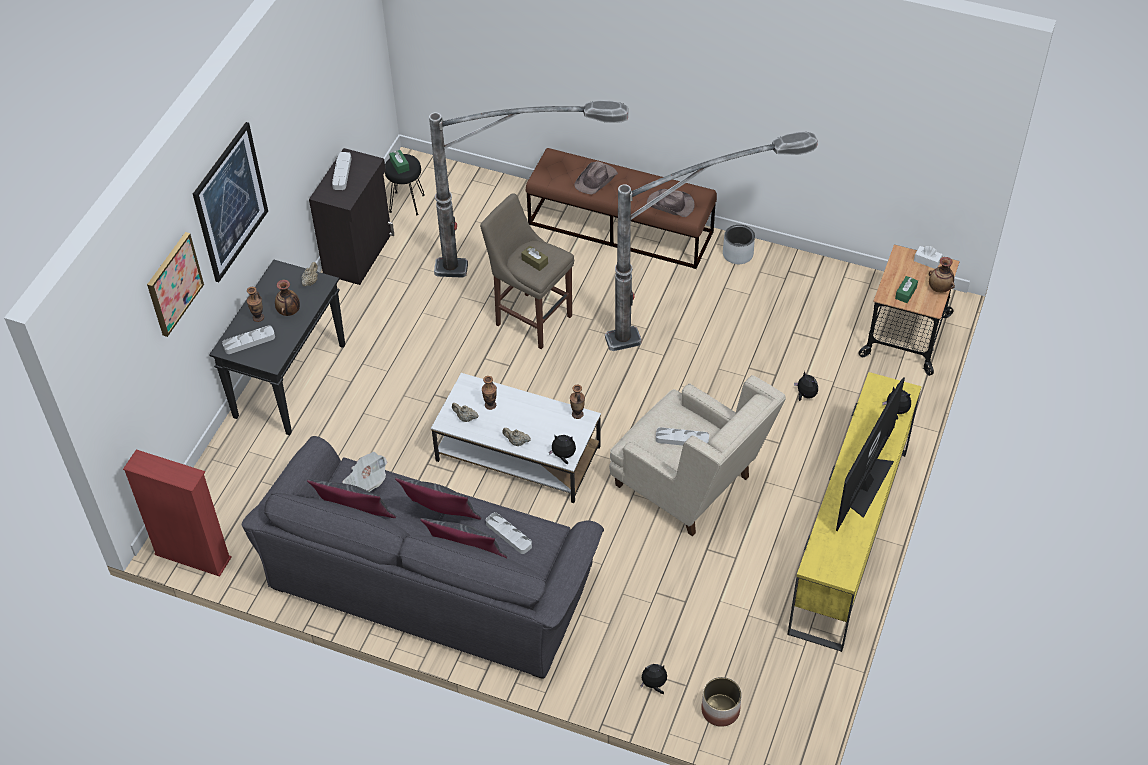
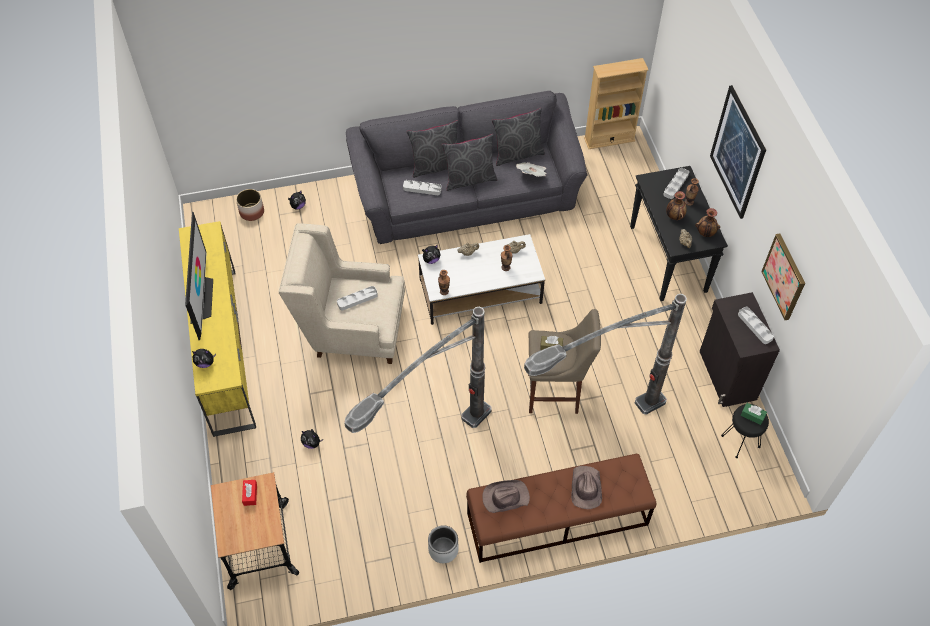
camera: 145 degrees right, 5 degrees up
red bookcase [123,449,232,577] -> beige bookcase [584,58,648,149]
picture [147,232,204,337] -> picture moved to [761,233,805,320]
green tissue box [895,276,918,303] -> red tissue box [242,480,257,506]
white tissue box [914,246,943,269] -> none
vase [929,257,955,293] -> vase moved to [695,208,720,237]

